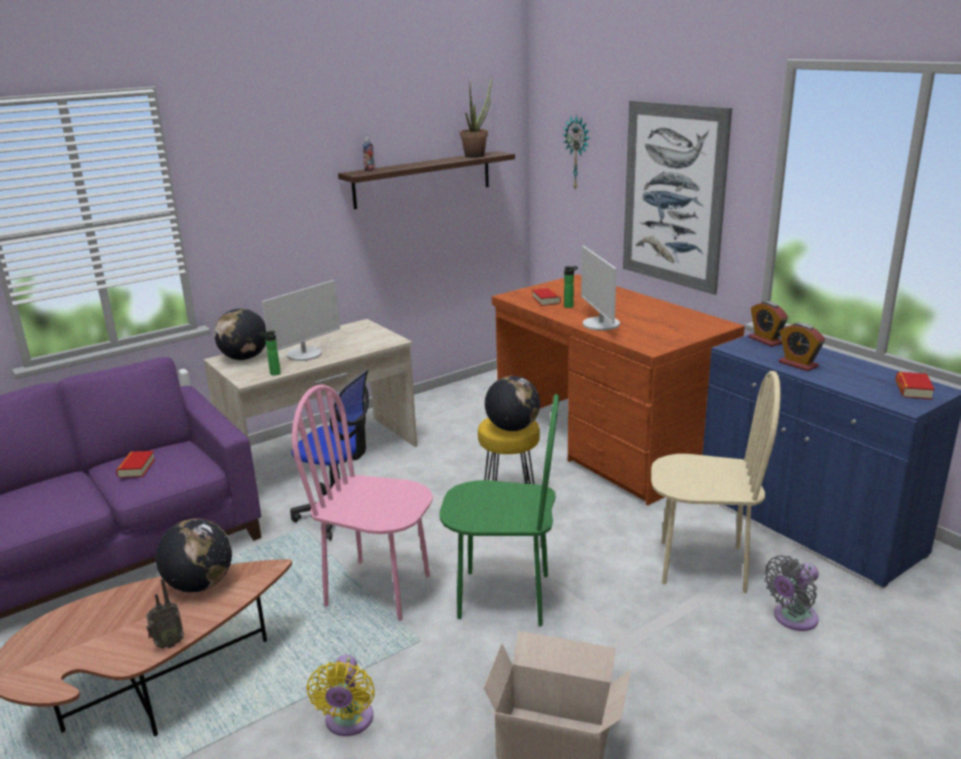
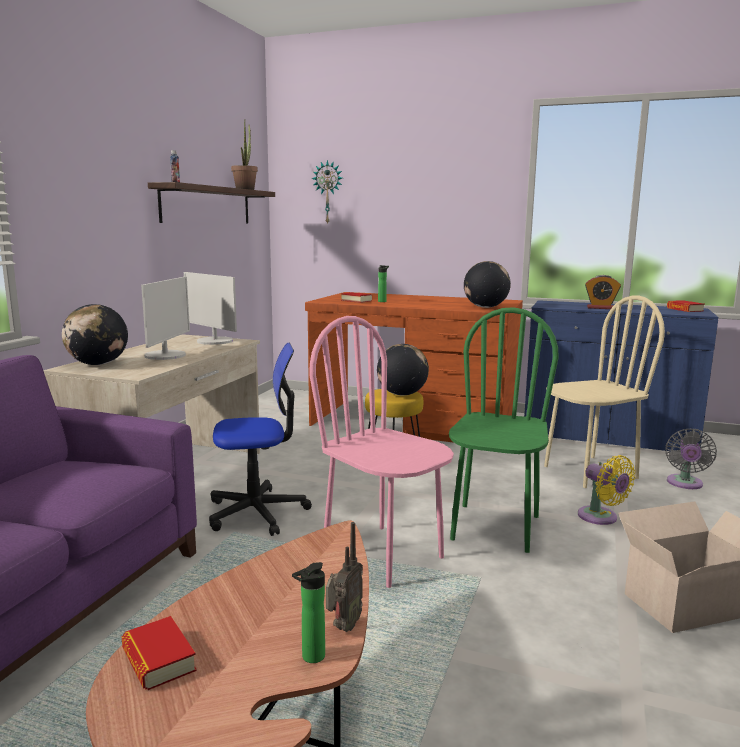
camera: 35 degrees left, 10 degrees down
book [116,451,155,478] -> book moved to [121,616,197,690]
globe [156,519,232,592] -> globe moved to [464,261,511,308]
bottle [260,331,281,375] -> bottle moved to [292,562,325,663]
pink chair [292,384,433,621] -> pink chair turned 60 degrees clockwise [310,316,454,588]
yellow fan [306,655,375,736] -> yellow fan moved to [578,455,635,525]
green chair [439,394,559,626] -> green chair turned 45 degrees counterclockwise [449,307,559,553]
monitor [581,246,620,331] -> monitor moved to [184,272,237,345]
picture [623,100,732,295] -> none
alarm clock [749,301,788,347] -> none

